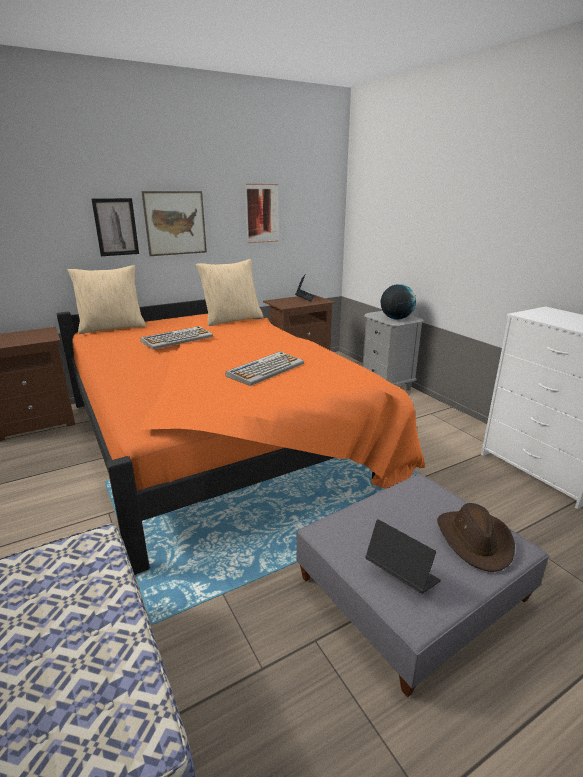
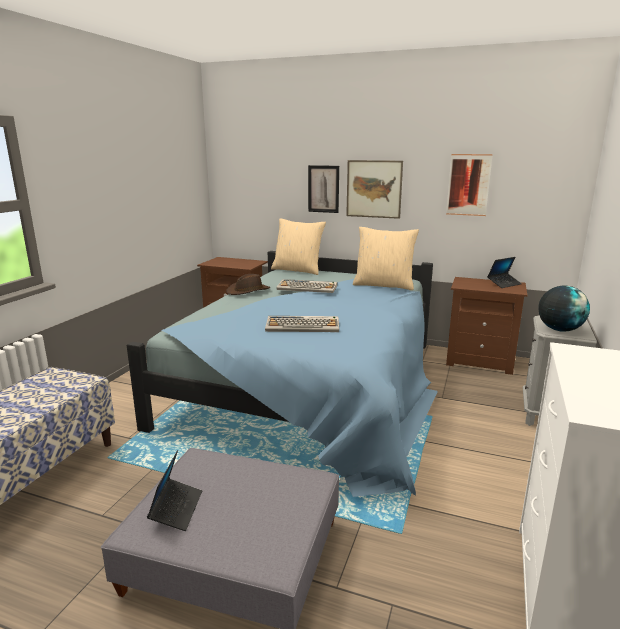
camera: 50 degrees right, 5 degrees down
orange bed [57,299,425,575] -> blue bed [127,251,438,497]
brown hat [437,503,515,572] -> brown hat moved to [226,274,270,295]

